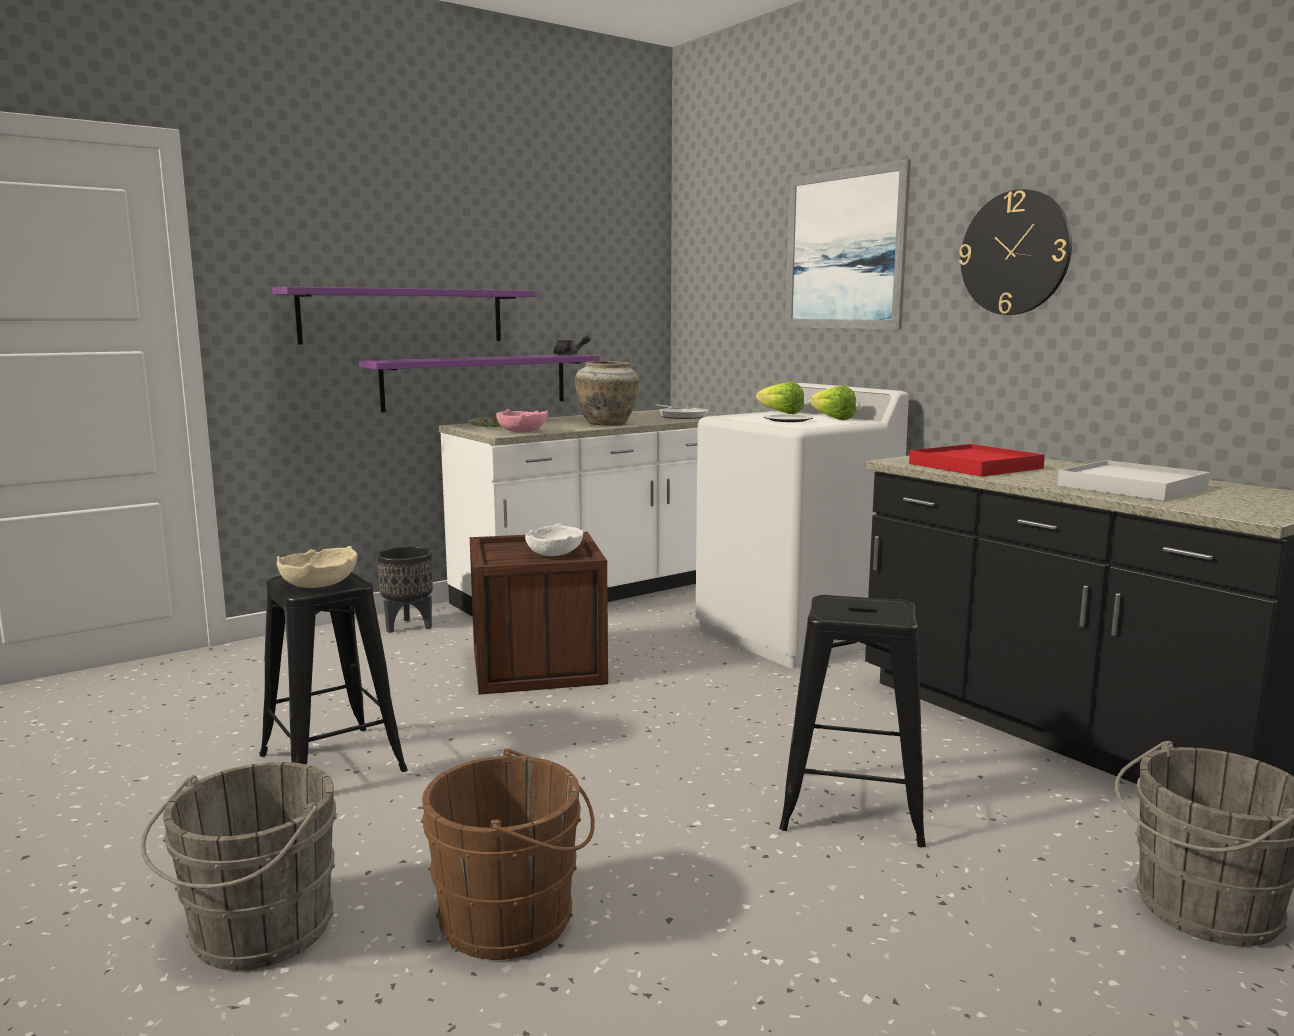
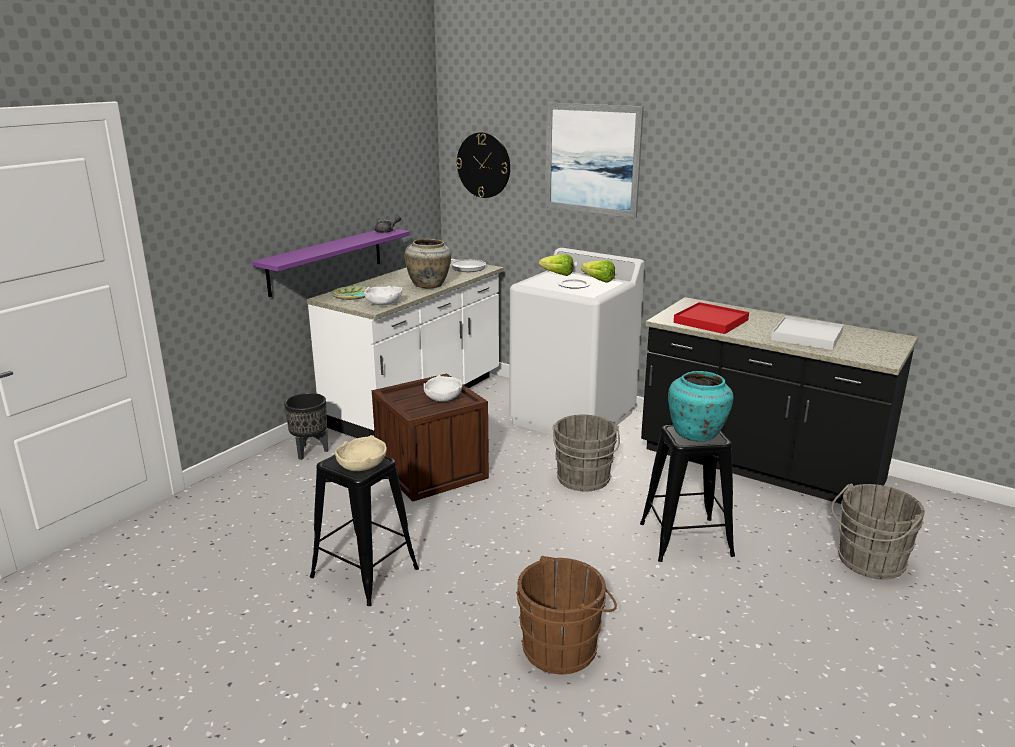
camera: 20 degrees left, 10 degrees up
grey bucket [141,762,337,970] -> grey bucket moved to [553,415,620,491]
purple shelf [272,287,537,345] -> none
pink bowl [496,409,548,432] -> white bowl [364,286,403,305]
wall clock [959,189,1072,315] -> wall clock moved to [456,132,510,198]
none -> turquoise vase [668,371,734,442]

